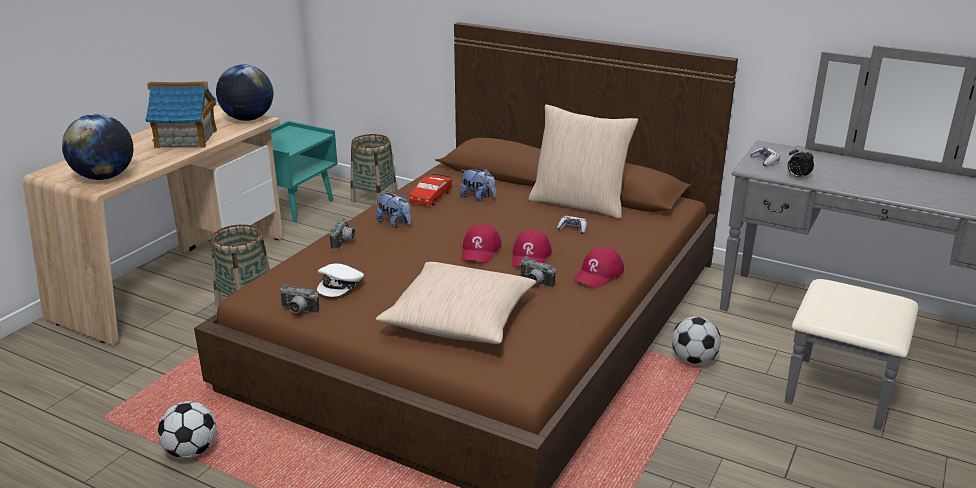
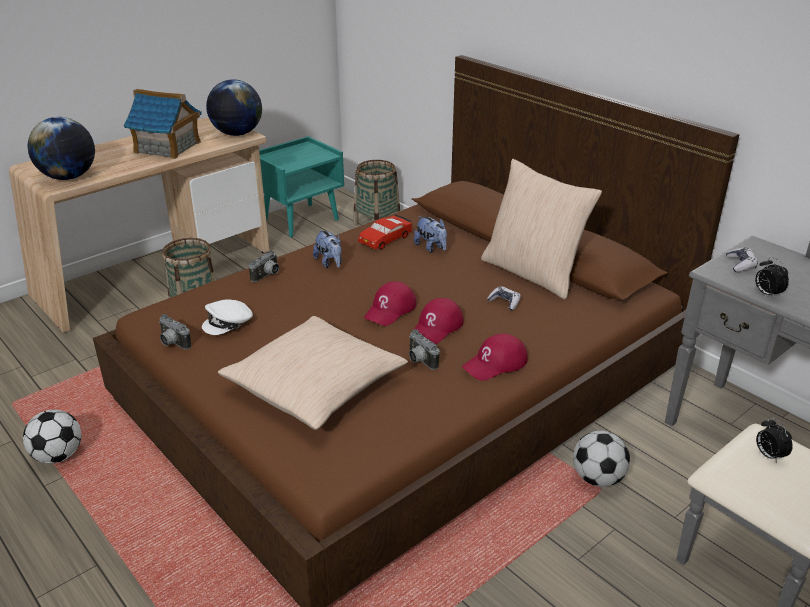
camera: 20 degrees right, 5 degrees up
none -> alarm clock [756,418,793,463]

